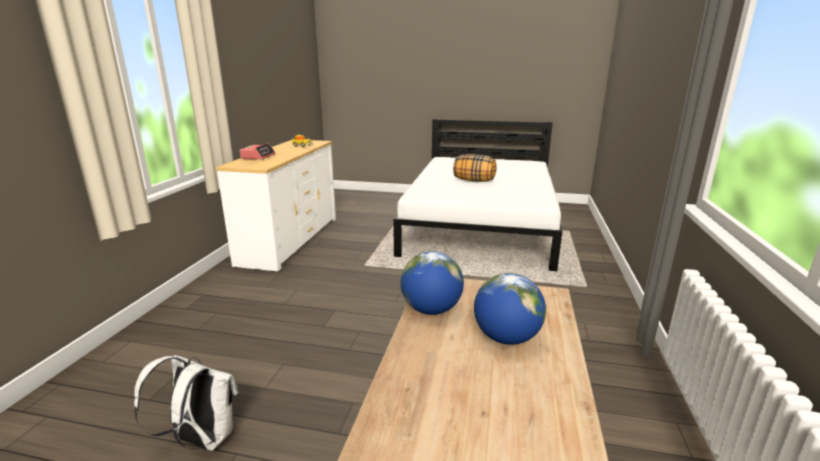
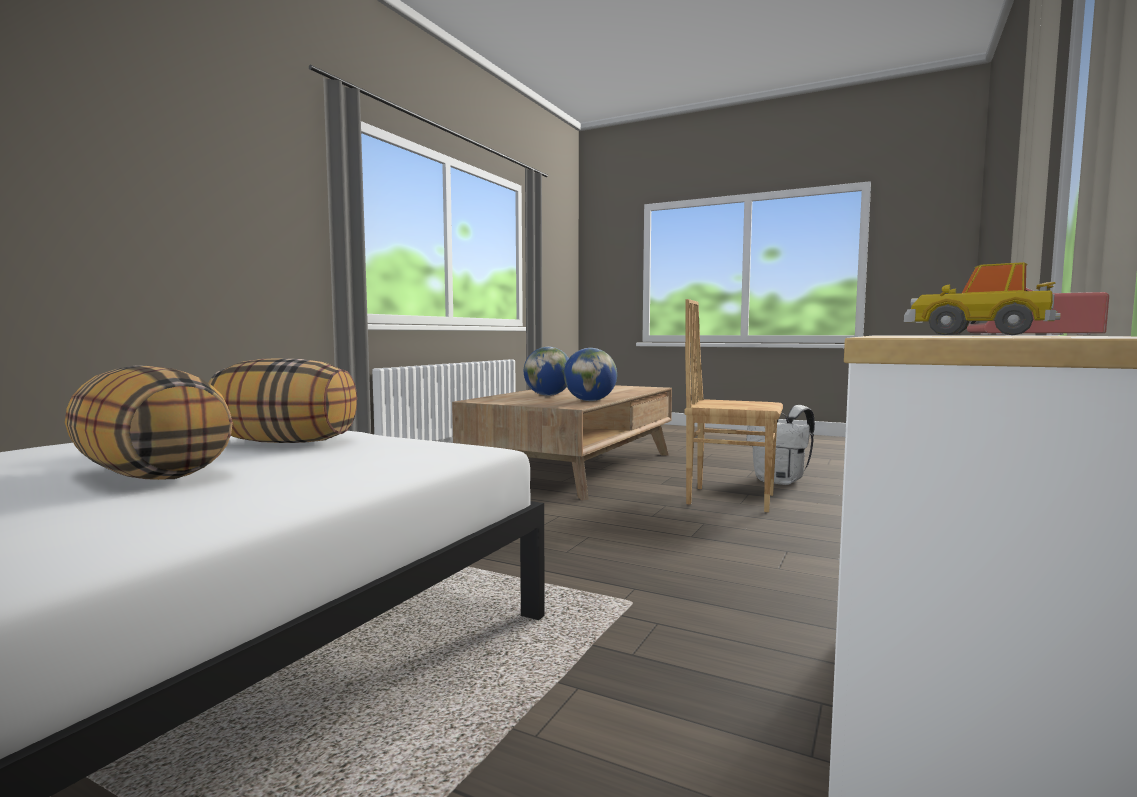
camera: 165 degrees left, 15 degrees down
none -> pillow [209,358,357,443]
none -> brown chair [684,299,783,512]

